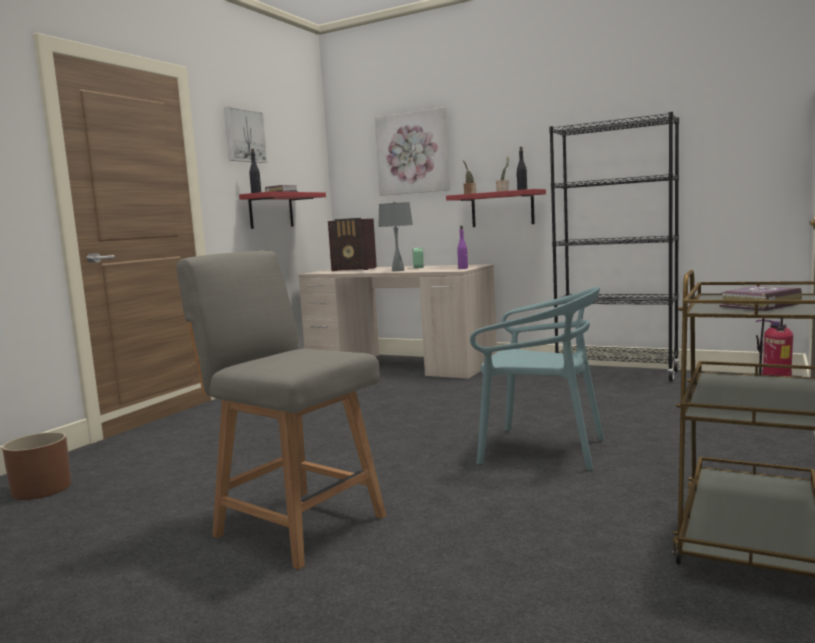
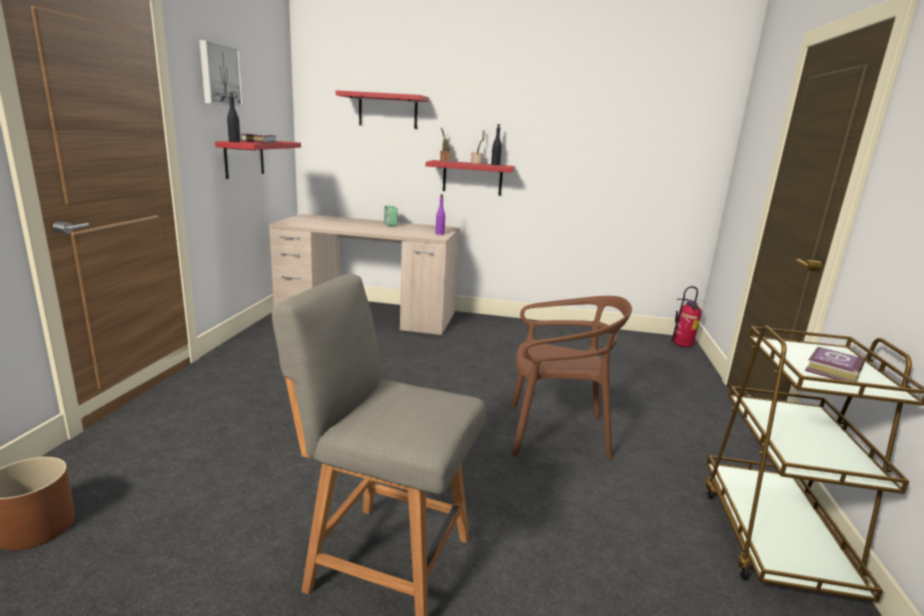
camera: 20 degrees left, 10 degrees up
radio [328,218,377,271] -> none
picture [375,107,450,196] -> red shelf [336,90,429,129]
grey table lamp [378,201,413,271] -> none
turquoise chair [470,287,604,471] -> brown chair [511,296,632,459]
black bookcase [549,112,679,381] -> none

